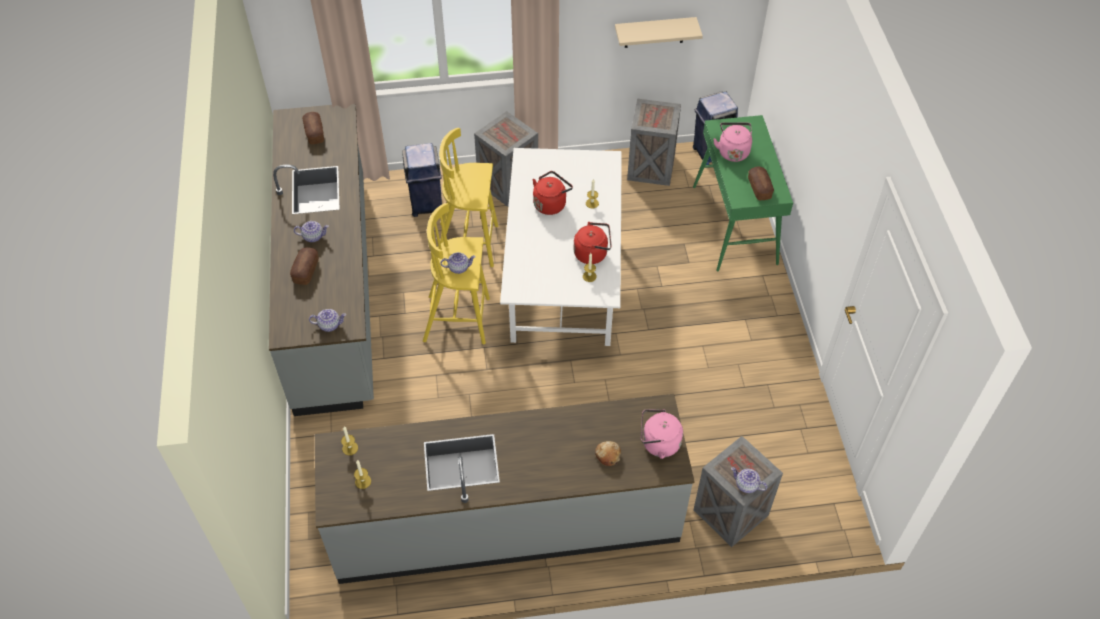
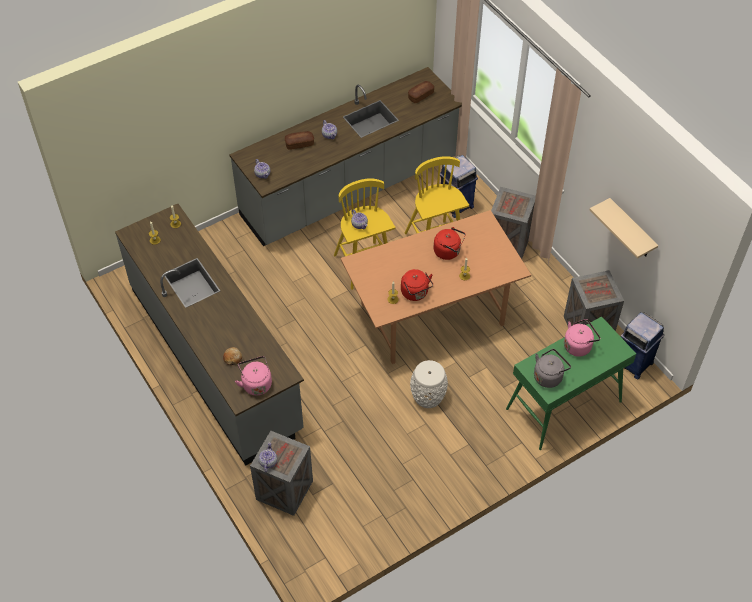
camera: 65 degrees right, 0 degrees up
white dining table [500,148,622,346] -> brown dining table [340,210,531,364]
bread [748,167,774,200] -> grey kettle [534,349,571,388]
none -> white stool [410,360,448,408]

